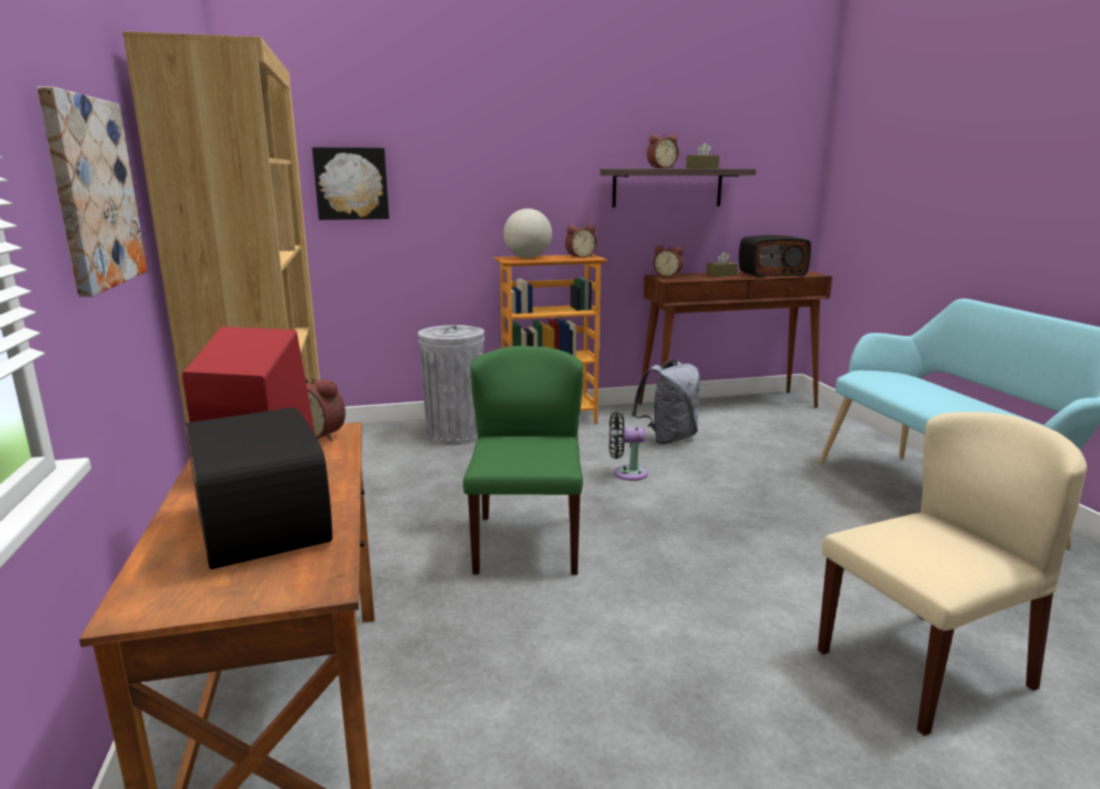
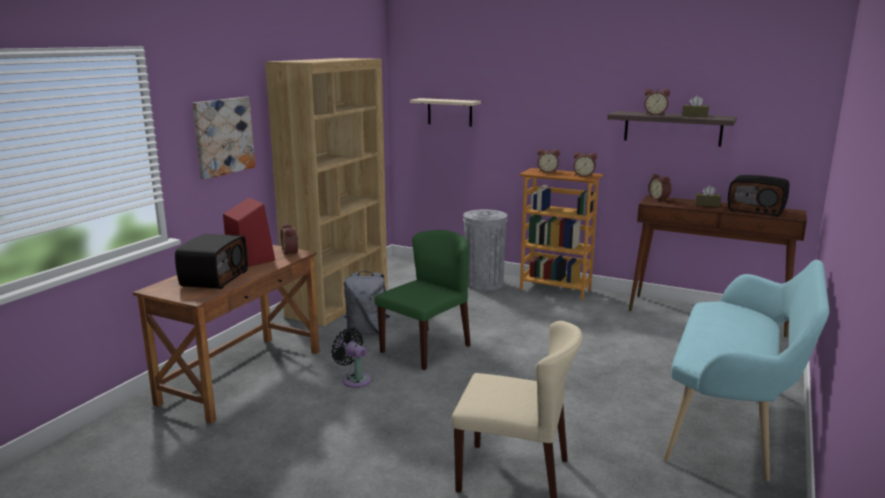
camera: 40 degrees right, 0 degrees up
picture [312,147,389,220] -> beige shelf [410,98,481,127]
globe [503,209,552,258] -> alarm clock [537,149,560,173]
black fan [609,412,648,481] -> black fan moved to [331,328,371,388]
grey backpack [631,360,700,444] -> grey backpack moved to [344,271,390,335]

